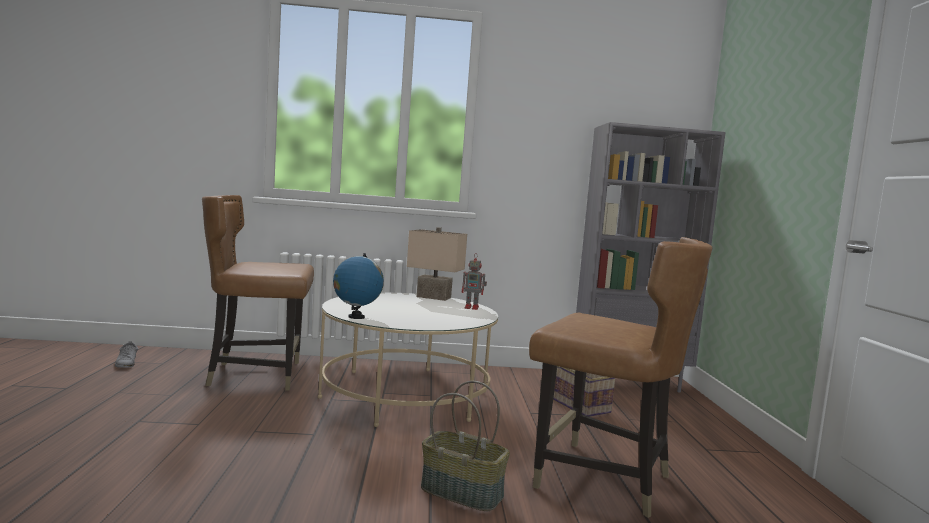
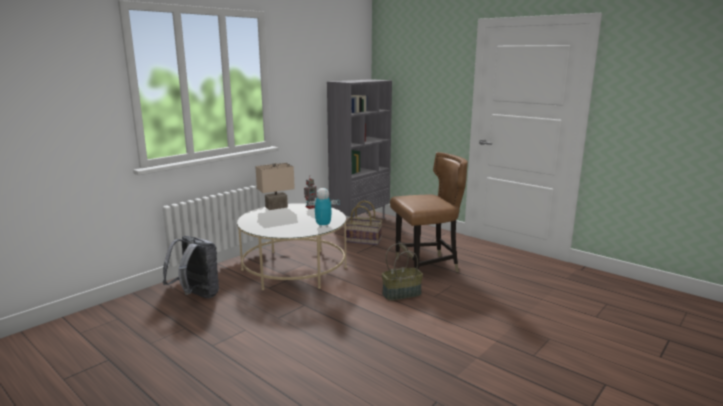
camera: 45 degrees left, 10 degrees up
grey shoe [115,341,138,368] -> none
brown chair [202,195,314,391] -> grey backpack [163,236,219,298]
globe [333,253,384,319] -> none
none -> toy robot [306,188,340,228]

